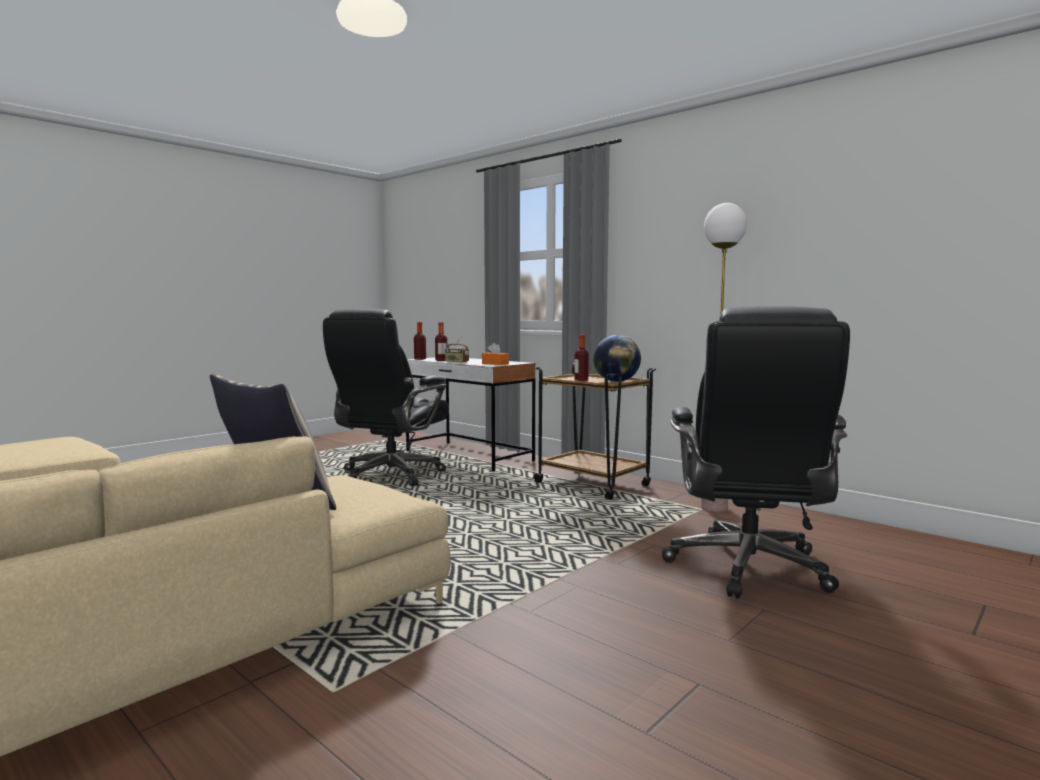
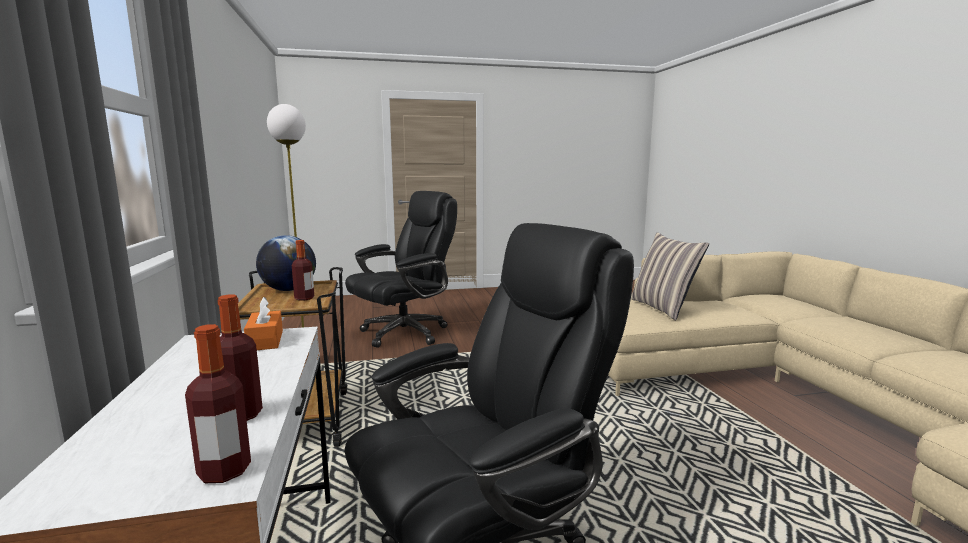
camera: 145 degrees left, 5 degrees up
radio [445,338,469,363] -> none

